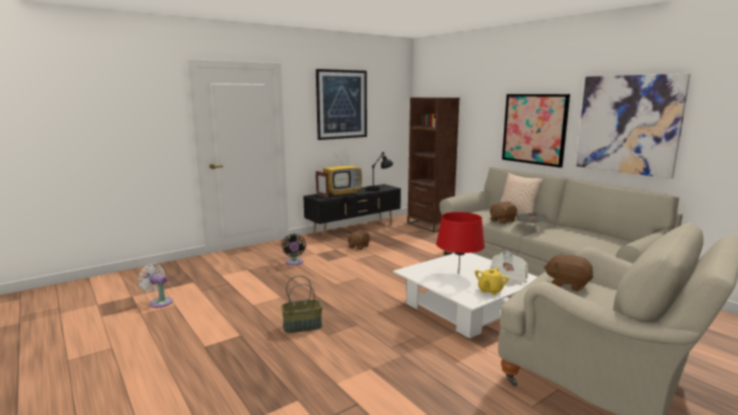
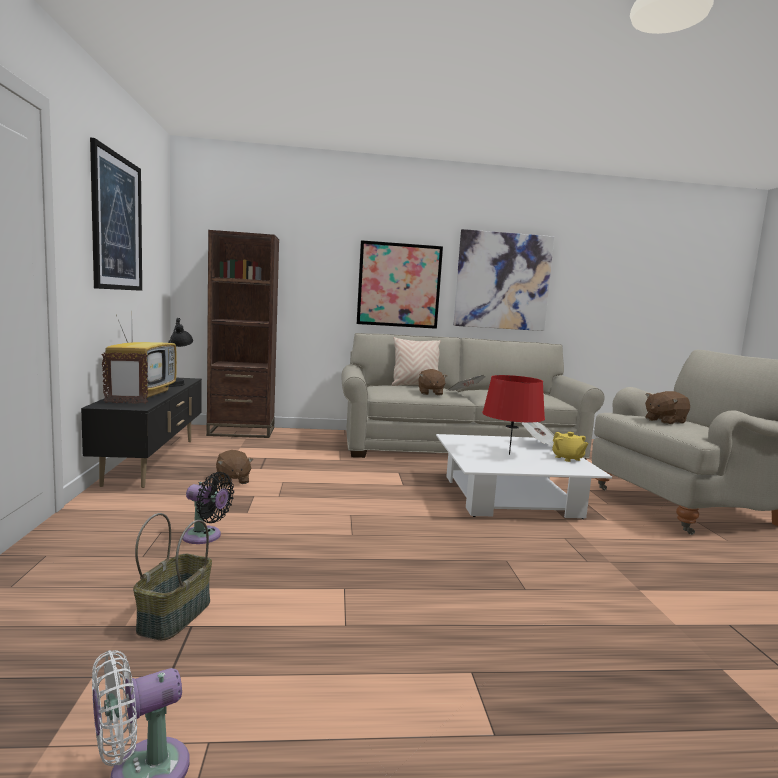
camera: 60 degrees left, 5 degrees down
basket [281,275,322,333] -> basket moved to [133,513,212,640]

